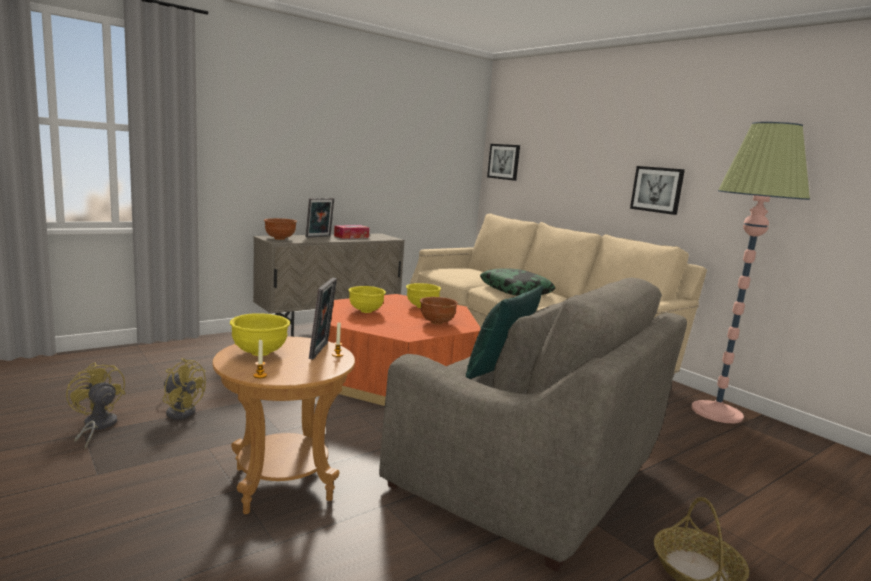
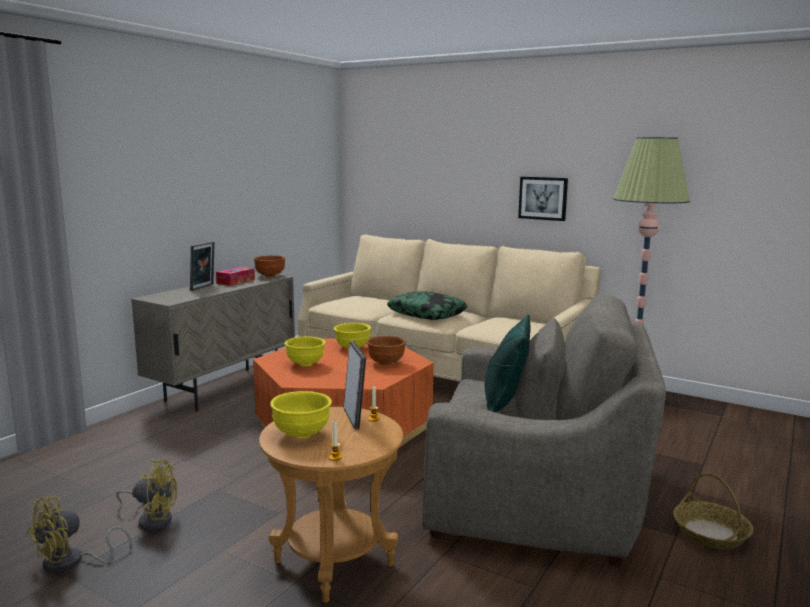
camera: 20 degrees left, 0 degrees up
yellow fan [66,362,125,450] -> yellow fan turned 75 degrees counterclockwise [26,496,132,573]
brown bowl [264,218,297,240] -> brown bowl moved to [253,255,286,277]
picture [487,144,520,181] -> none

